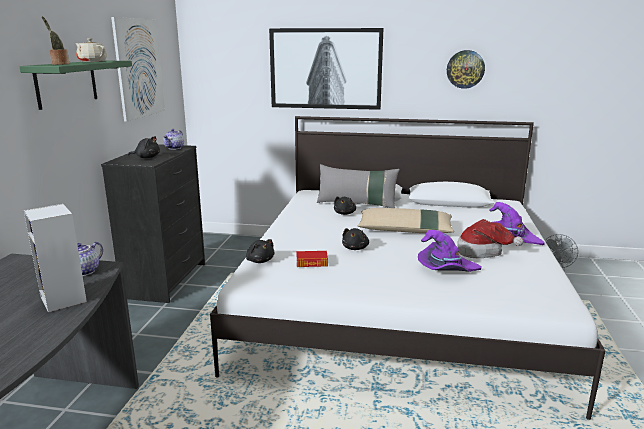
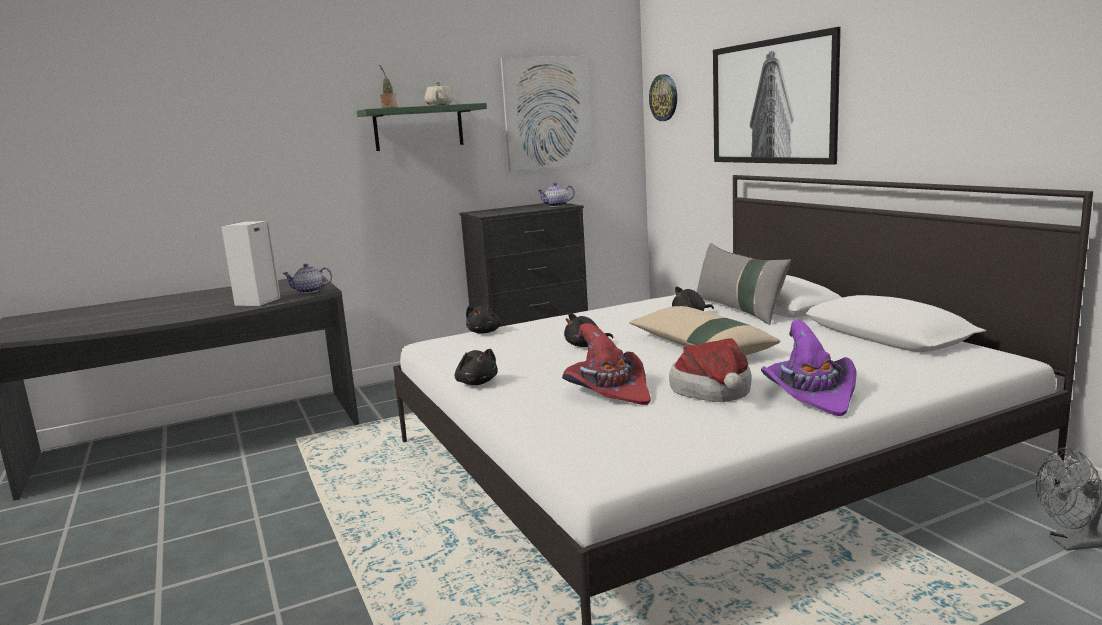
camera: 55 degrees right, 5 degrees down
black plush toy [128,136,160,158] -> black plush toy moved to [455,349,498,385]
book [297,251,328,267] -> none
purple hat [418,230,482,272] -> red hat [562,323,651,405]
wall clock [447,50,485,89] -> wall clock moved to [649,74,677,121]

